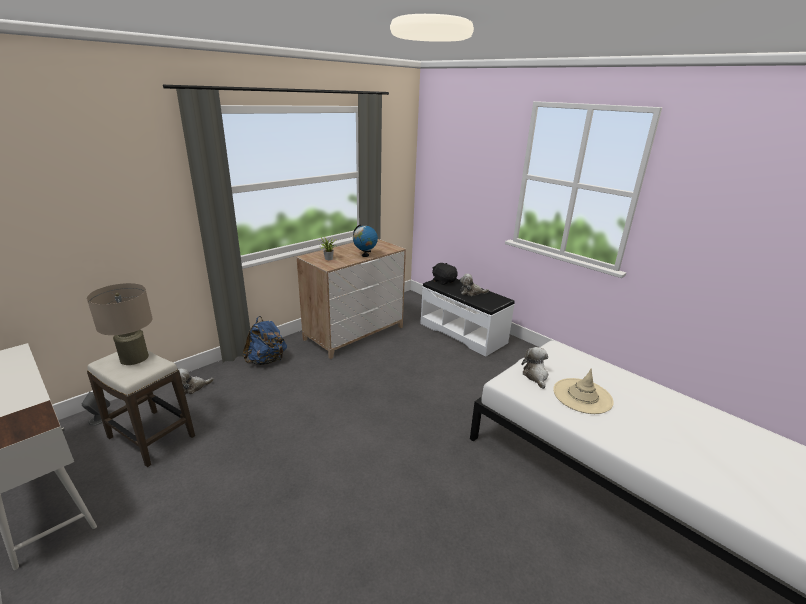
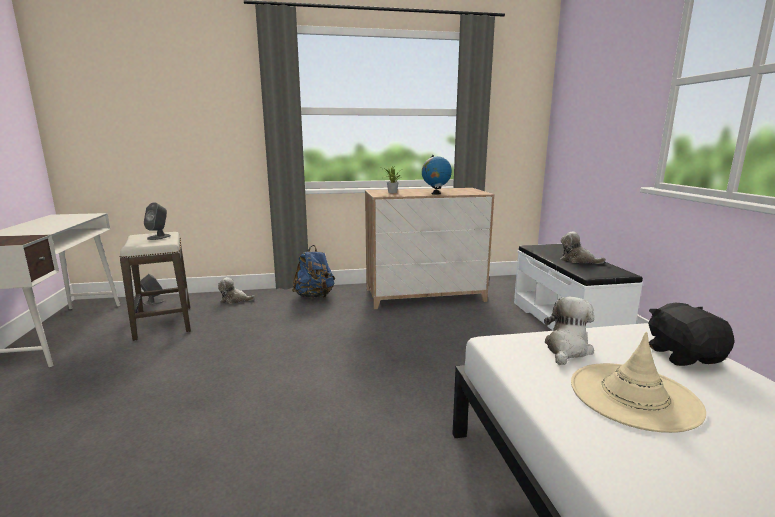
camera: 35 degrees right, 10 degrees down
beige table lamp [87,283,153,365] -> grey speaker [144,202,171,240]
black plush toy [432,263,458,285] -> black plush toy moved to [648,302,735,366]

